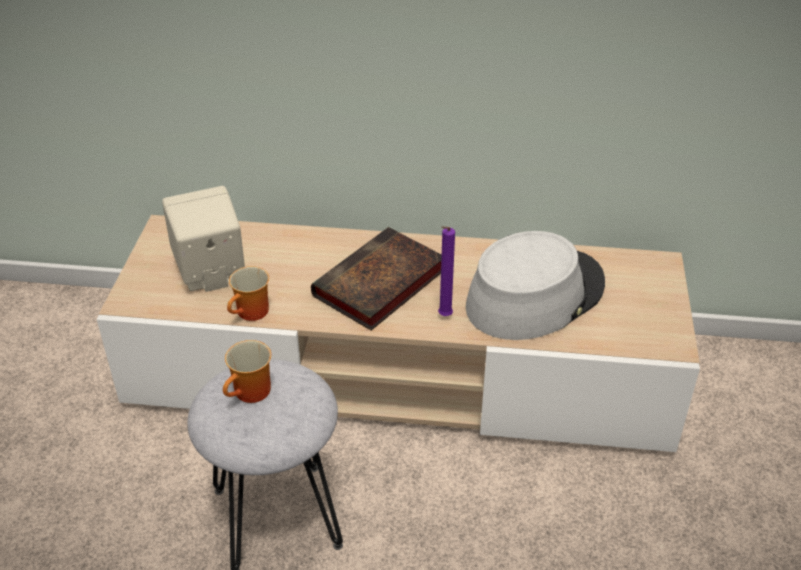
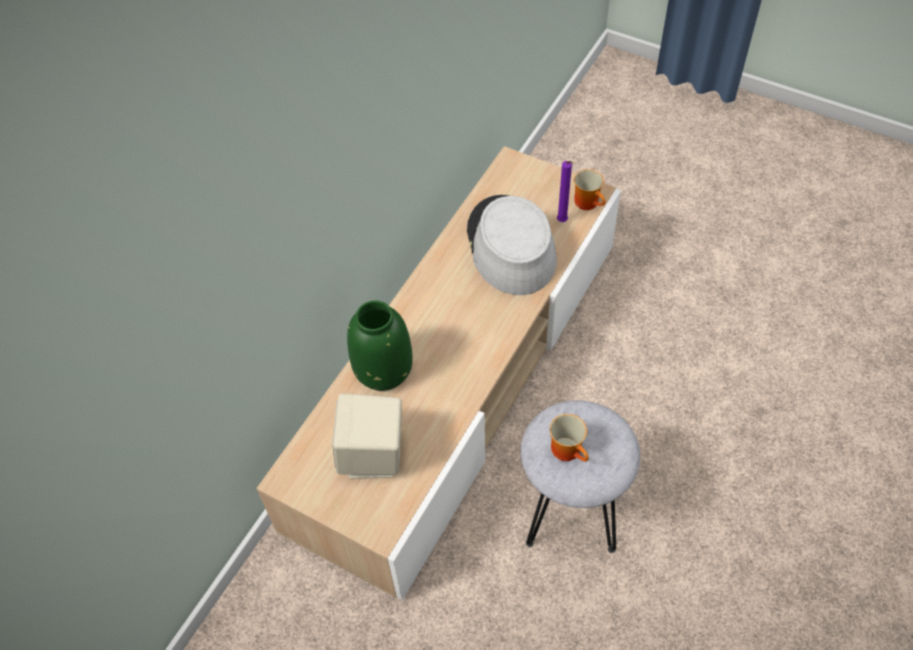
camera: 65 degrees left, 15 degrees up
mug [227,266,269,321] -> mug moved to [574,169,606,210]
book [311,227,442,330] -> none
purple candle [438,226,455,316] -> purple candle moved to [557,161,574,222]
none -> green vase [347,301,413,391]

